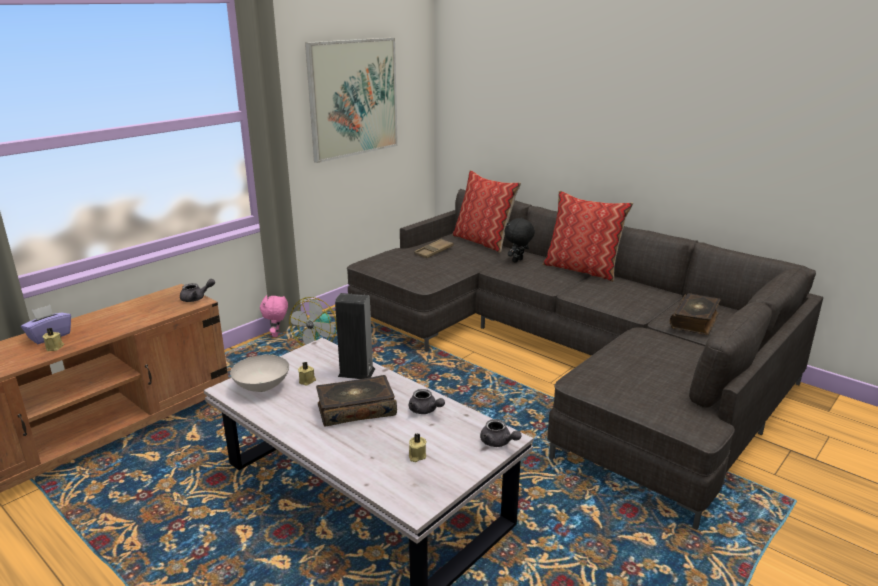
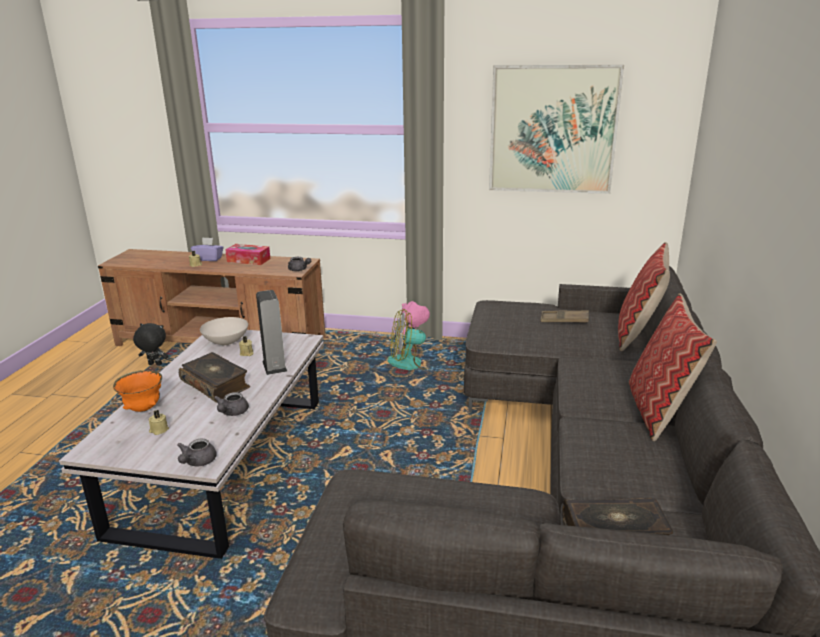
camera: 60 degrees right, 0 degrees up
black plush toy [505,218,535,263] -> black plush toy moved to [133,323,168,365]
none -> orange bowl [113,370,162,412]
none -> tissue box [225,244,271,265]

